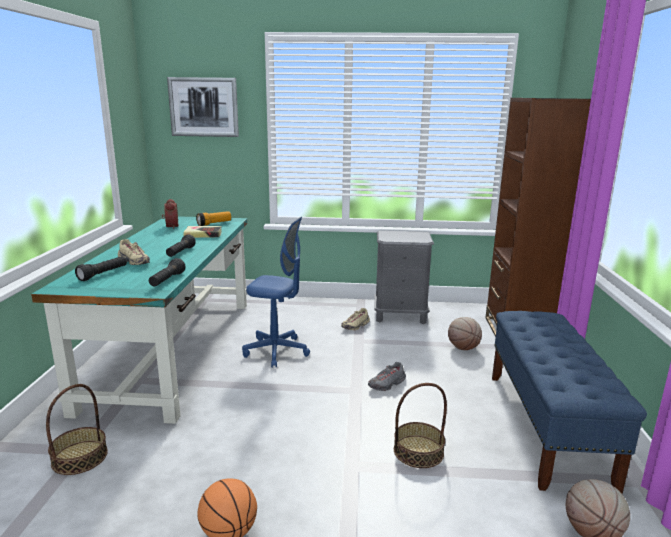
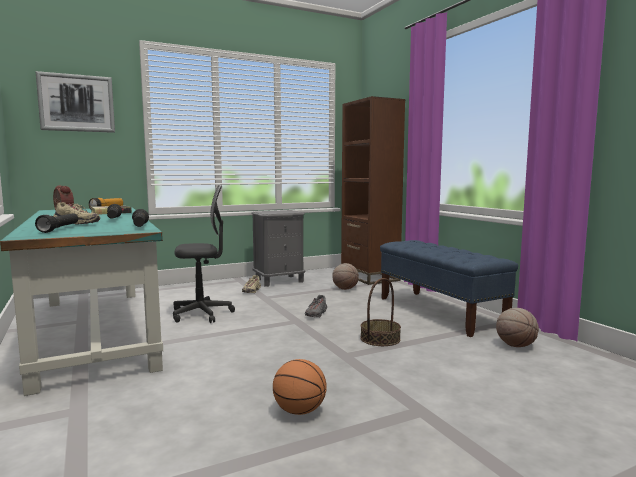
camera: 30 degrees left, 10 degrees down
basket [46,384,108,475] -> none
blue office chair [242,217,310,368] -> grey office chair [173,184,235,323]

